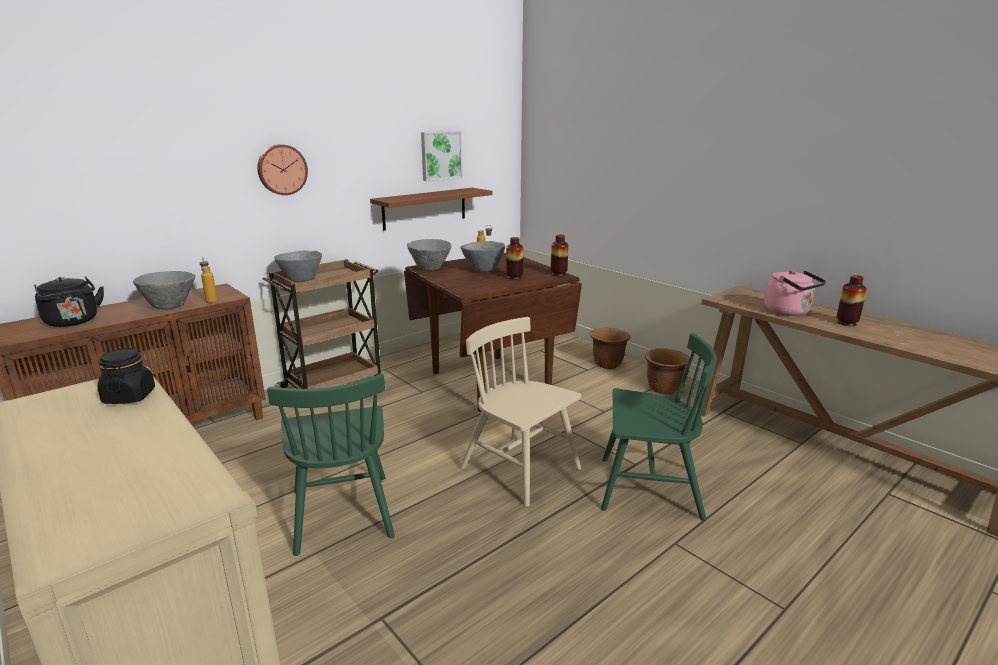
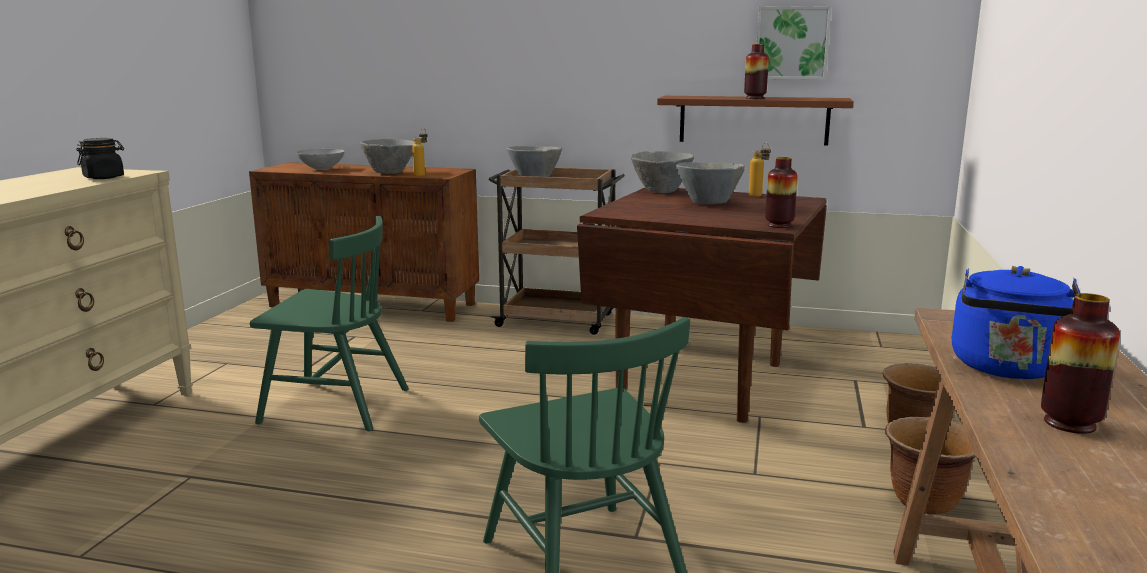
camera: 55 degrees right, 5 degrees down
black kettle [34,277,104,327] -> grey bowl [297,149,345,170]
wall clock [257,144,308,195] -> none
green chair [267,373,395,556] -> green chair turned 120 degrees counterclockwise [250,216,409,431]
beige chair [460,317,582,507] -> none
vase [506,237,524,280] -> vase moved to [744,44,769,99]
pink kettle [764,270,826,316] -> blue kettle [952,266,1080,379]

